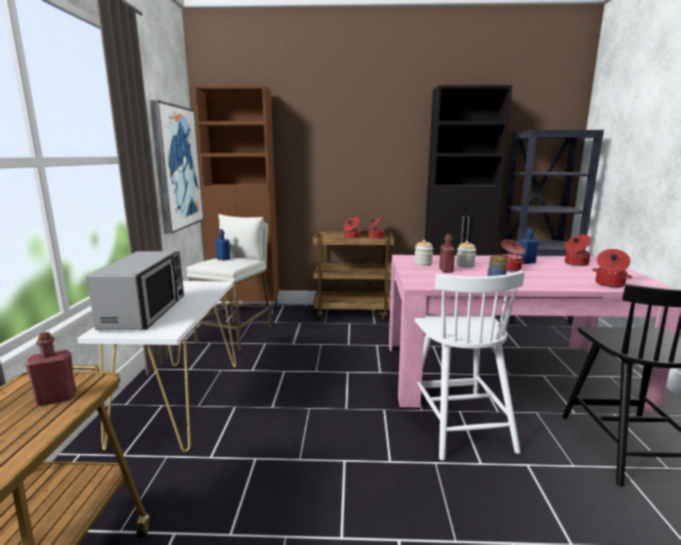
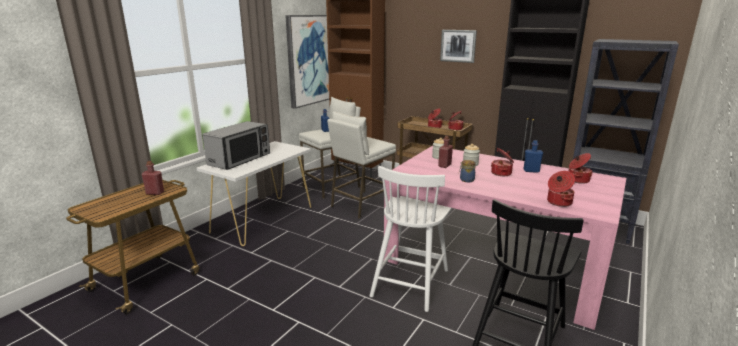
camera: 30 degrees right, 5 degrees up
none -> white stool [327,111,396,219]
none -> picture [440,30,477,63]

